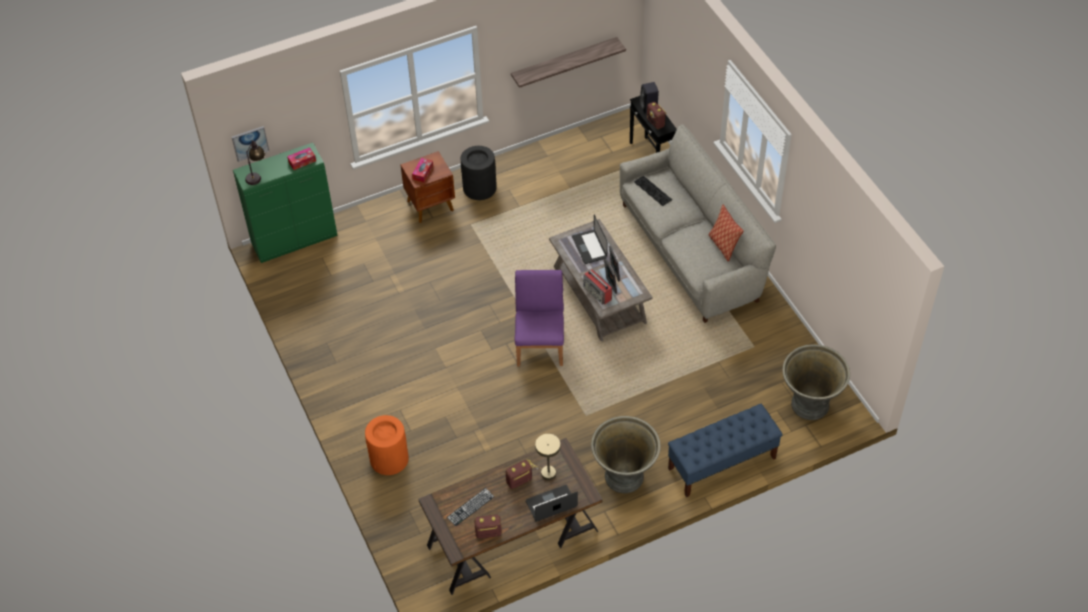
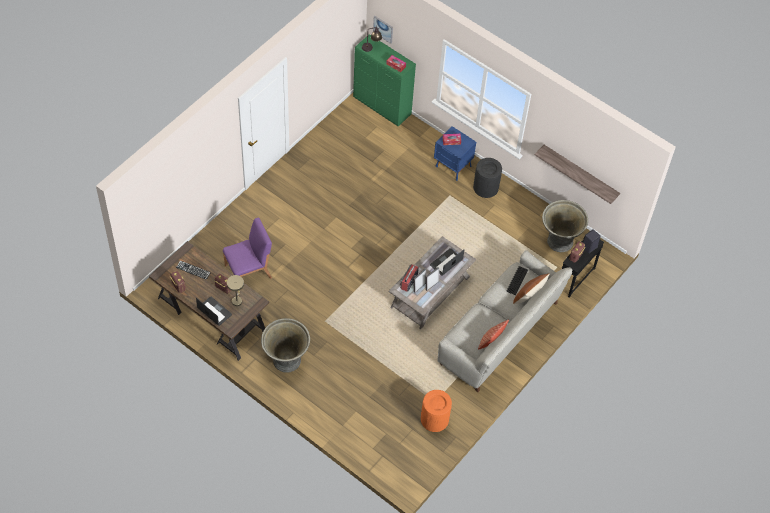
camera: 60 degrees right, 5 degrees up
orange trash can [365,415,409,475] -> orange trash can moved to [421,390,452,432]
brown nightstand [401,151,455,223] -> blue nightstand [434,126,476,181]
purple chair [515,270,564,366] -> purple chair moved to [223,217,272,279]
blue bench [668,404,783,497] -> none
grey planter [782,344,850,420] -> grey planter moved to [542,200,588,252]
none -> brown pillow [513,273,550,304]

